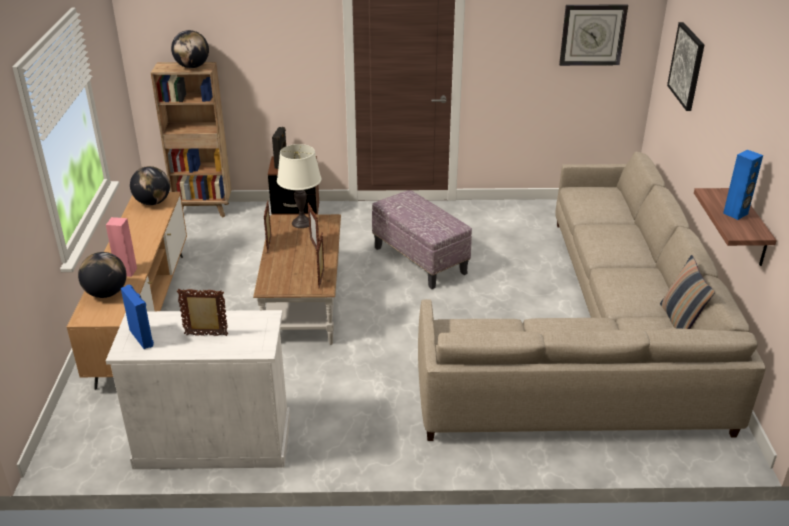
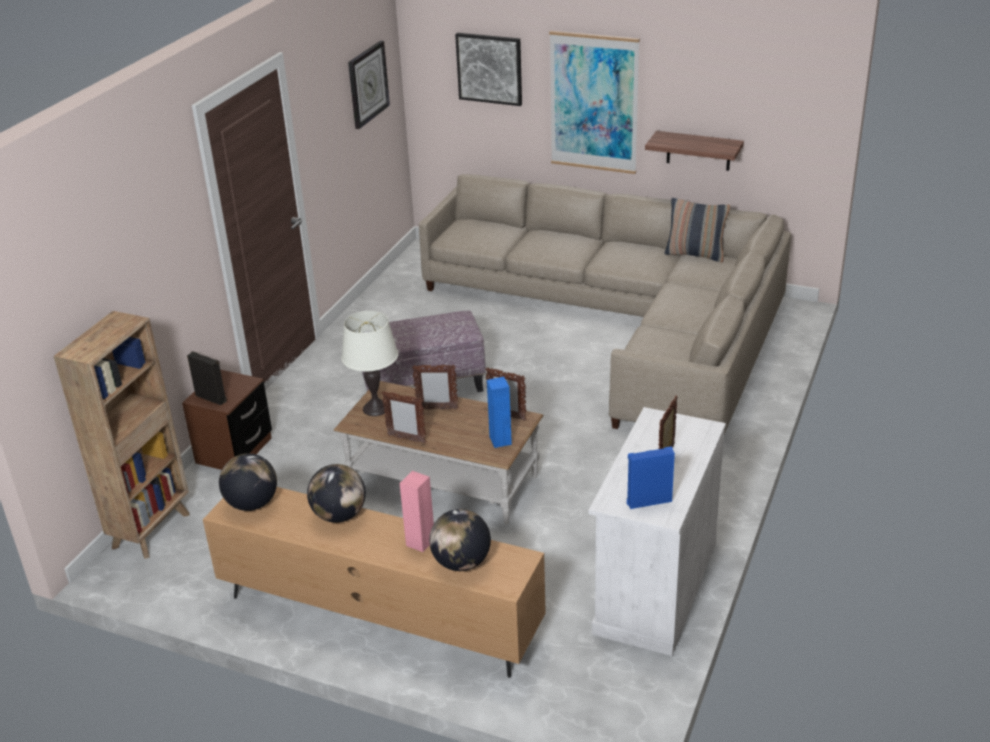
camera: 65 degrees left, 0 degrees up
globe [171,30,209,68] -> globe moved to [307,464,366,523]
blue speaker [723,150,763,220] -> blue speaker moved to [487,377,512,448]
none -> picture [549,31,640,174]

